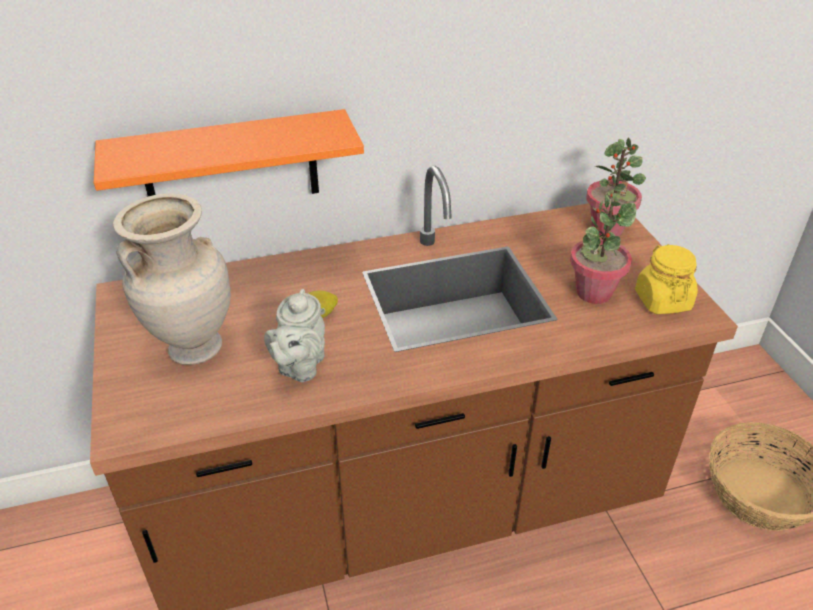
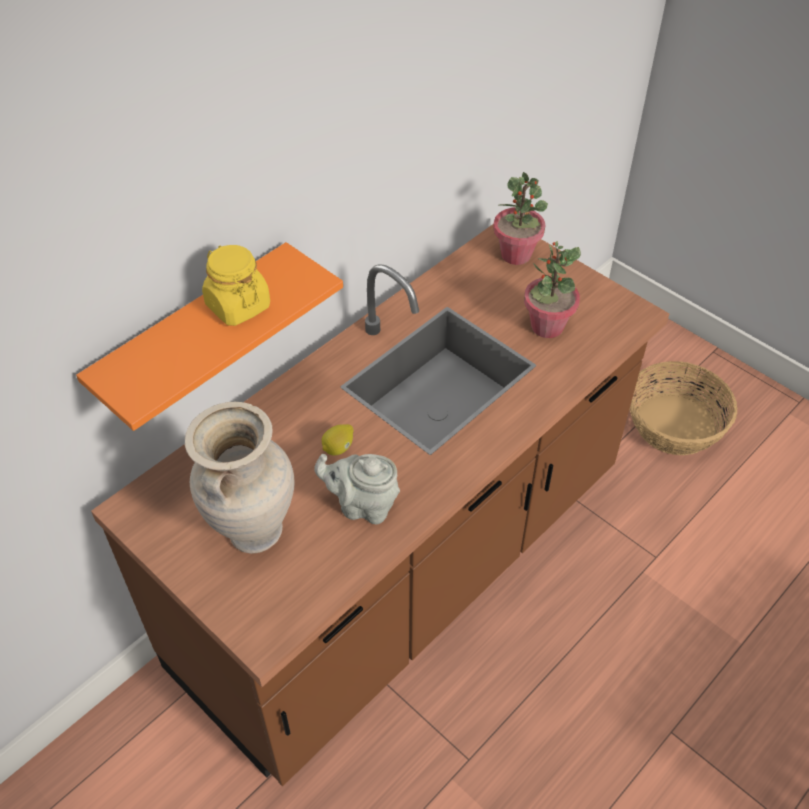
camera: 30 degrees left, 10 degrees up
grey teapot [264,289,325,382] -> grey teapot turned 120 degrees clockwise [314,454,400,524]
yellow jar [635,244,698,314] -> yellow jar moved to [202,245,270,326]

